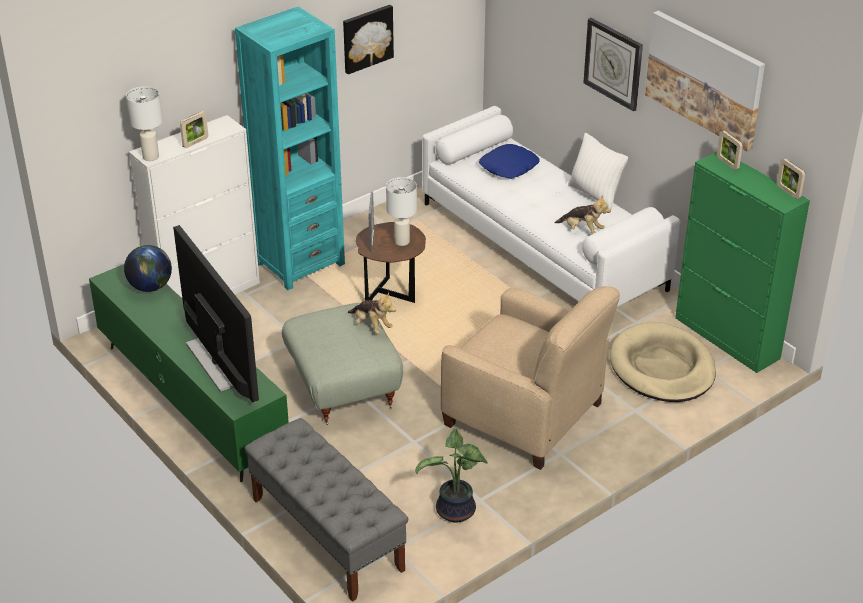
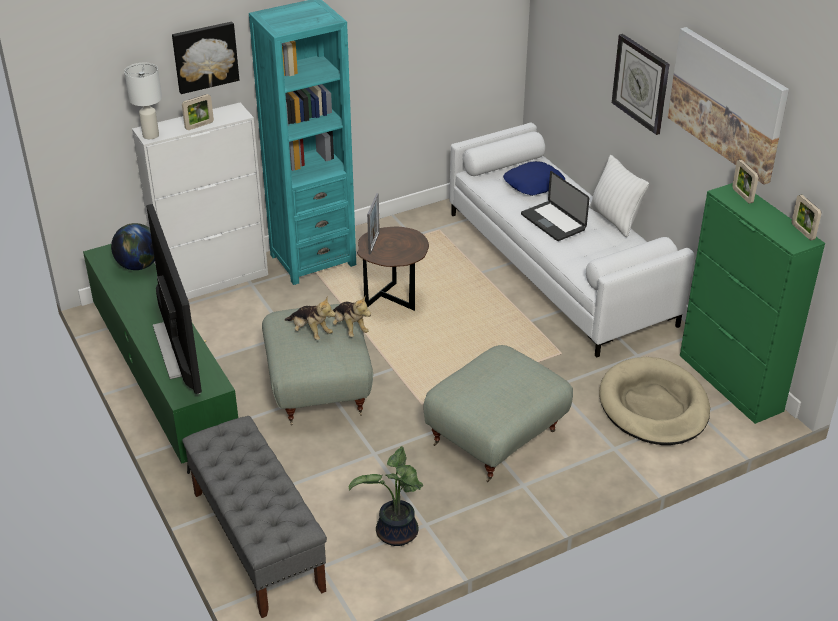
camera: 10 degrees right, 0 degrees up
picture [343,5,394,74] -> picture moved to [172,22,239,94]
white table lamp [386,177,417,246] -> none
beige armchair [441,286,620,470] -> grey ottoman [423,345,573,482]
plush toy [555,195,611,234] -> plush toy moved to [285,296,336,340]
none -> laptop [521,171,589,241]

